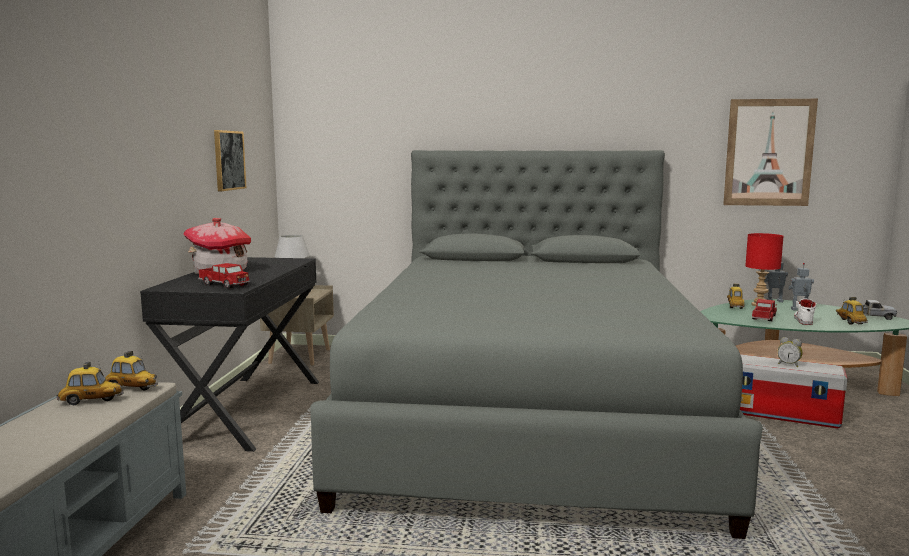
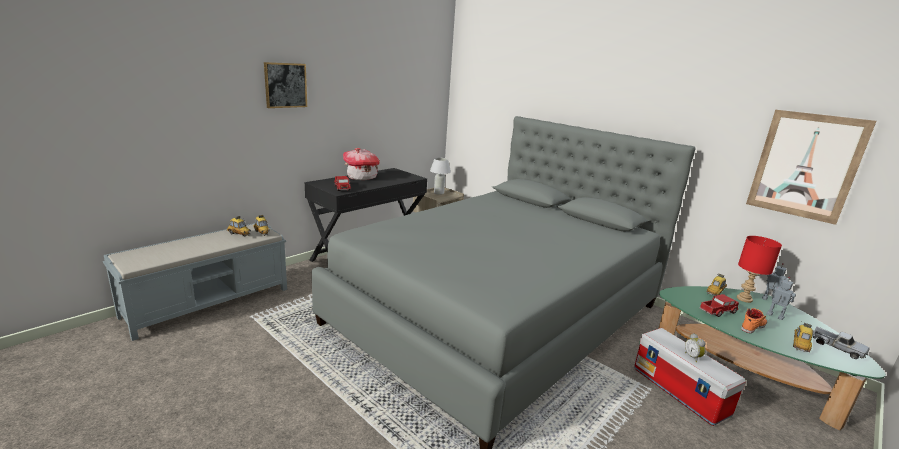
camera: 35 degrees right, 10 degrees up
picture [214,130,247,191] -> picture moved to [264,62,307,108]
white shoe [794,299,817,325] -> orange shoe [741,308,767,333]

